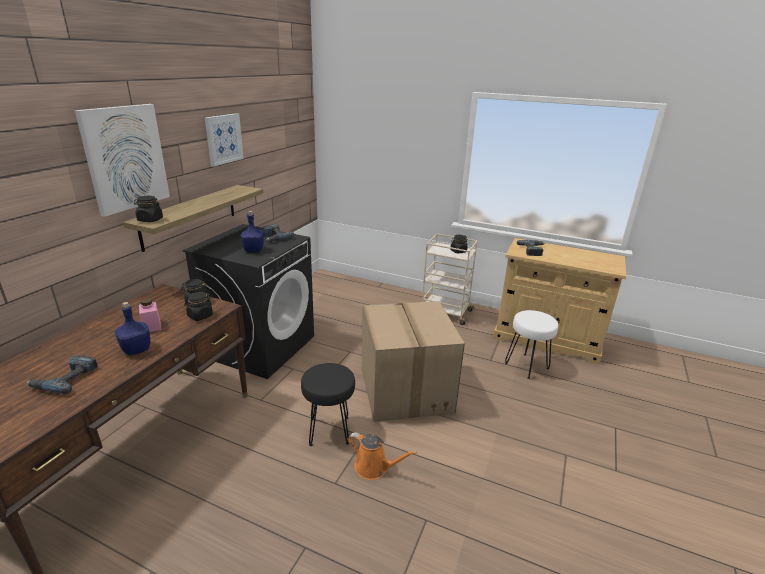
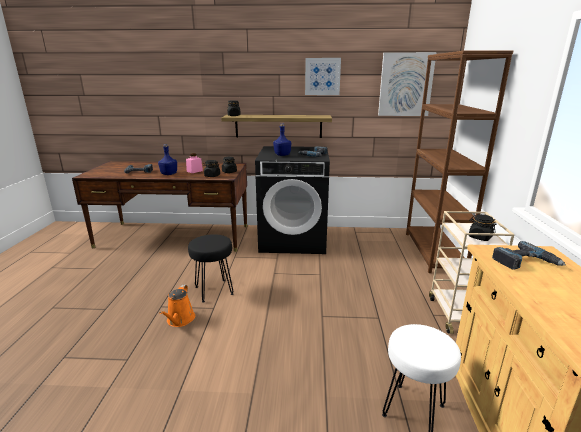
camera: 70 degrees right, 5 degrees down
picture [75,104,170,217] -> picture moved to [378,52,436,116]
cardboard box [362,301,465,422] -> none
none -> brown bookcase [406,50,514,273]

